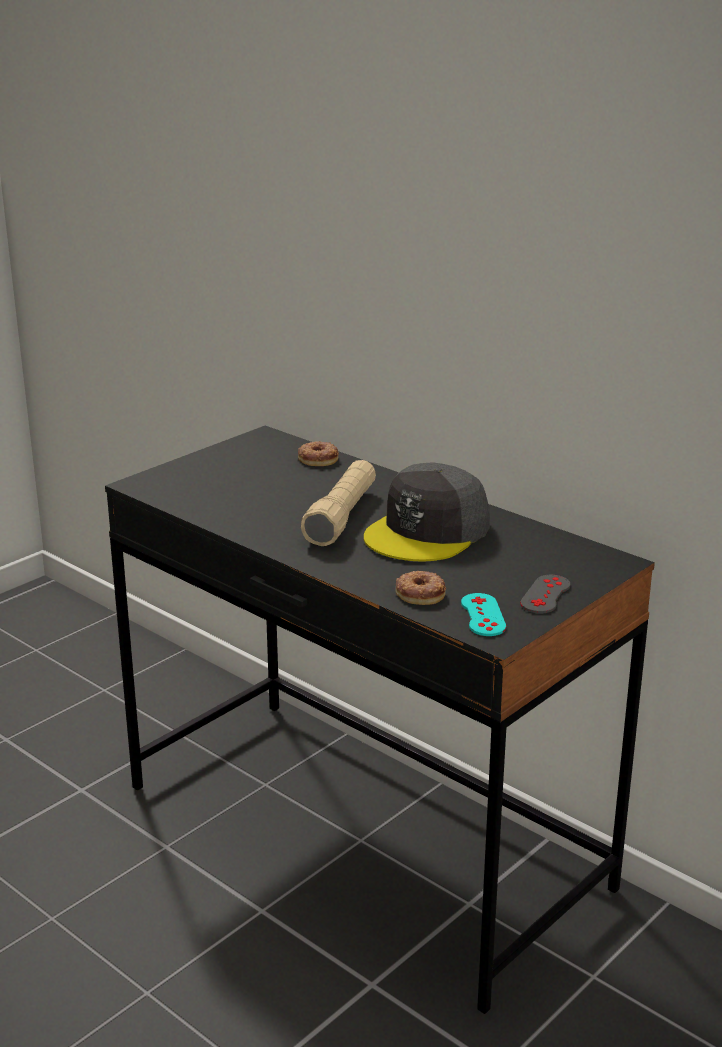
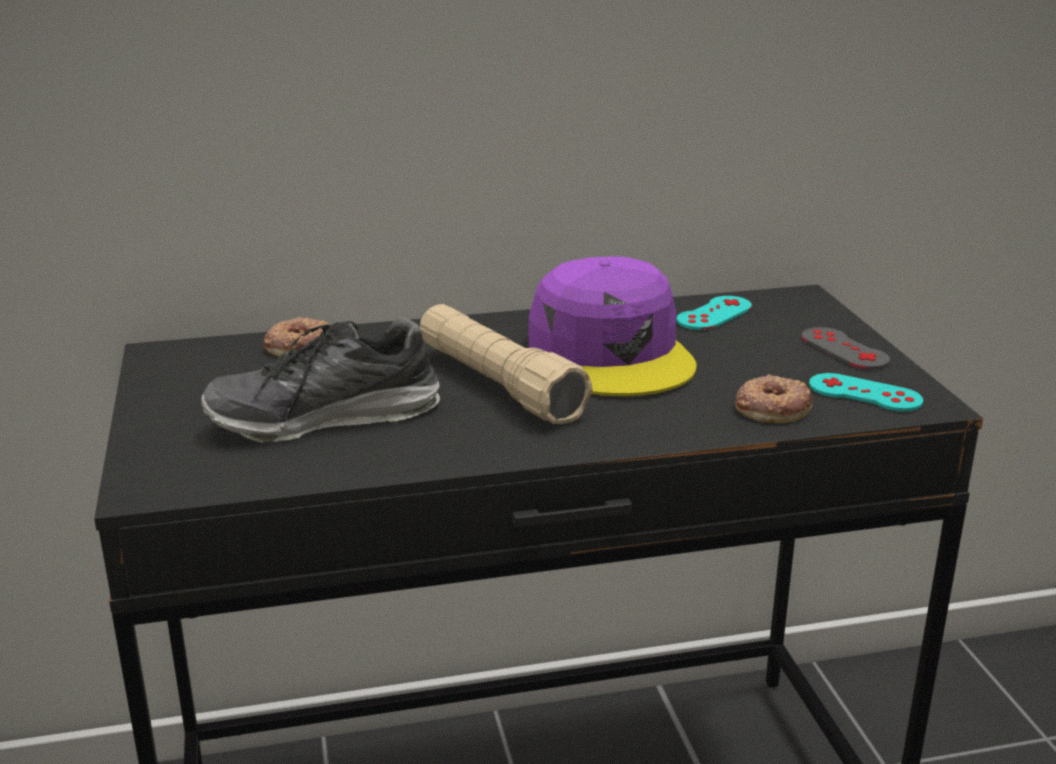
camera: 55 degrees left, 0 degrees up
grey cap [364,462,490,562] -> purple cap [528,257,697,396]
none -> shoe [201,317,440,443]
none -> turquoise game controller [677,296,752,330]

